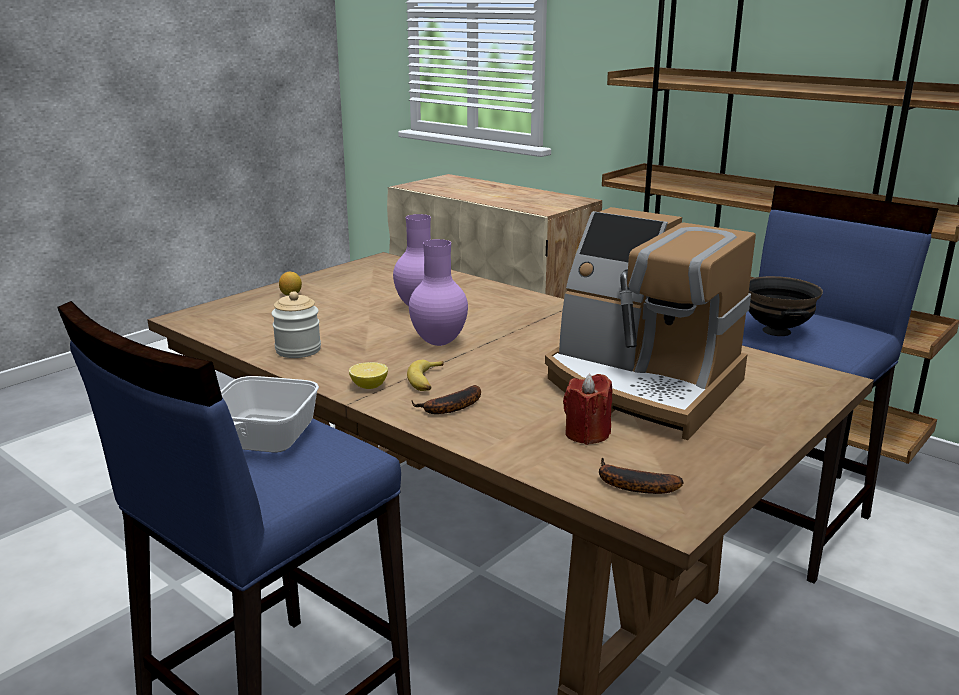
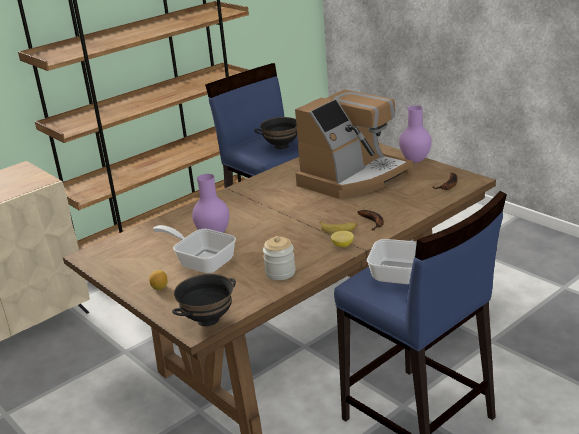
camera: 80 degrees left, 5 degrees up
purple vase [409,239,468,346] -> purple vase moved to [399,105,432,163]
red candle [563,374,612,445] -> none
none -> frying pan [153,225,236,274]
none -> black bowl [172,274,236,327]

